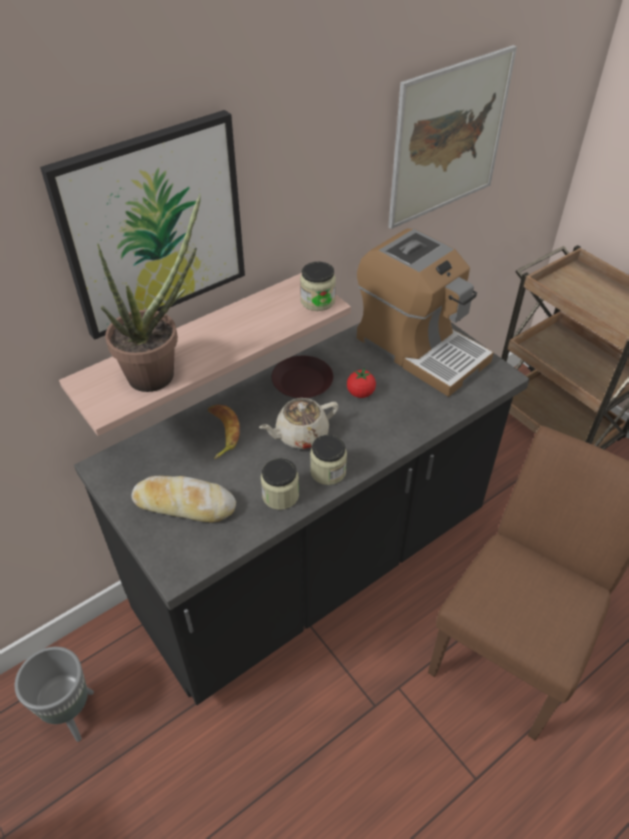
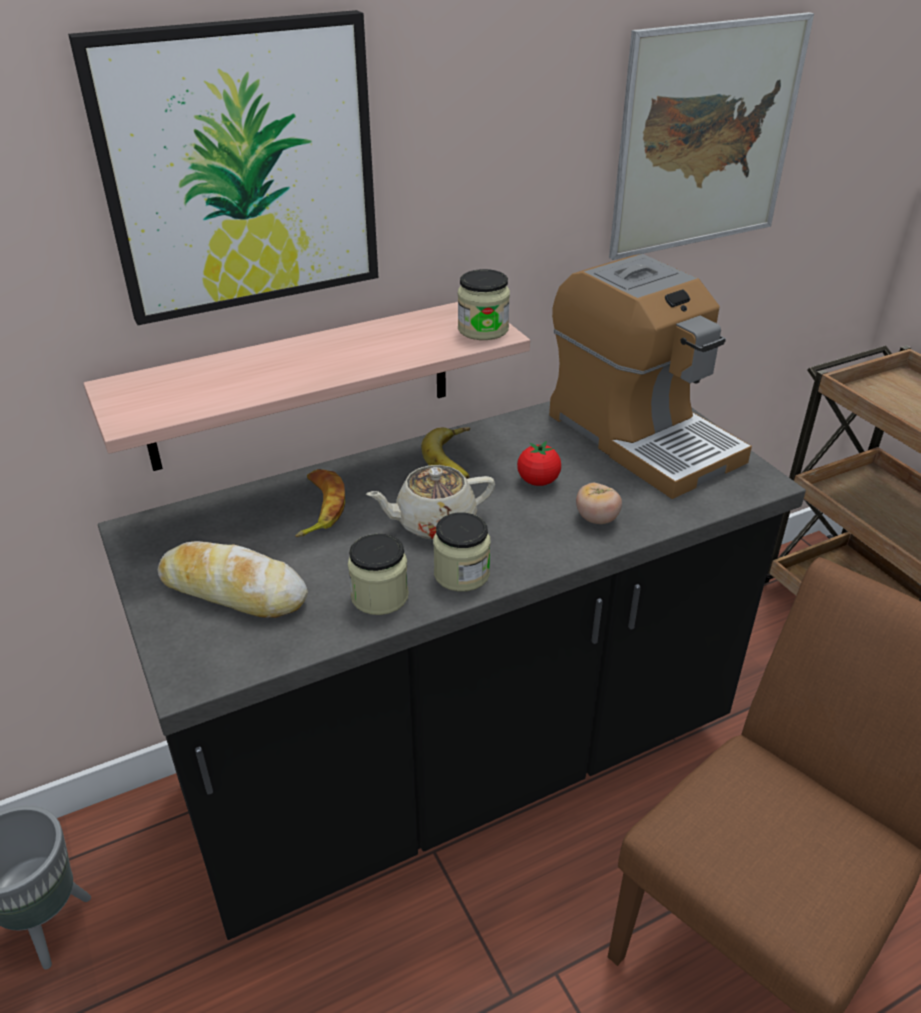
camera: 10 degrees right, 10 degrees down
potted plant [97,193,201,392] -> none
brown plate [272,356,333,398] -> banana [421,428,470,479]
none -> tomato [576,483,622,524]

